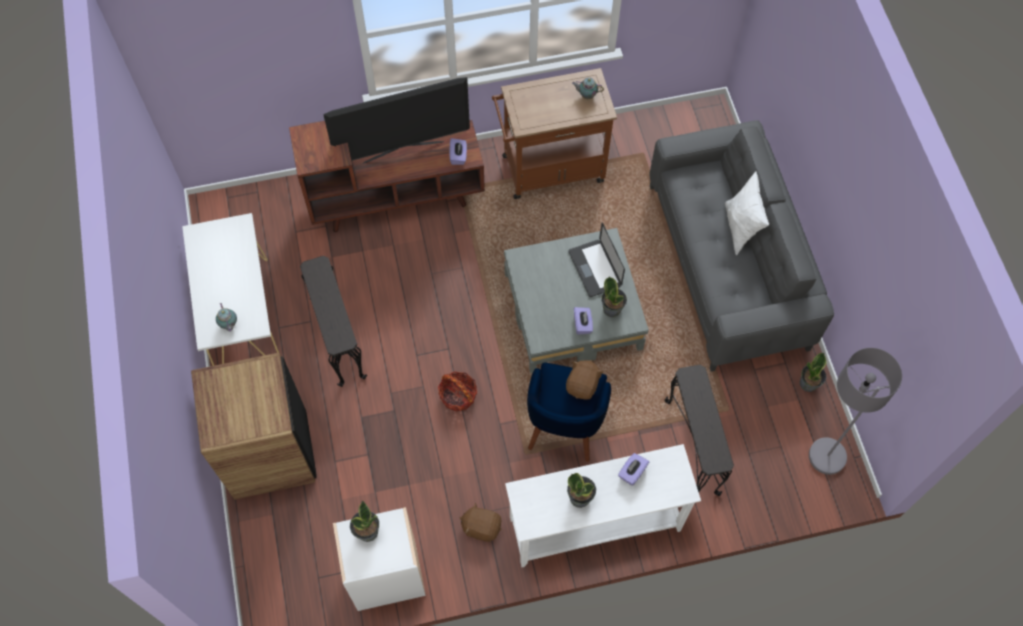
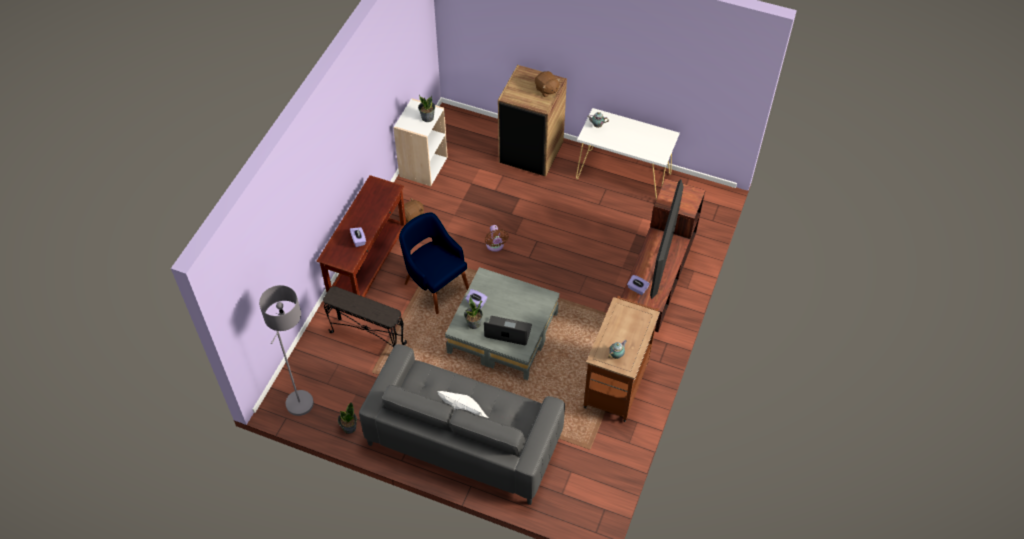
camera: 125 degrees right, 10 degrees down
black side table [300,256,367,387] -> none
basket [438,371,477,412] -> brown fan [485,225,508,252]
white console table [505,444,701,567] -> brown console table [317,175,406,297]
brown plush toy [566,360,603,400] -> brown plush toy moved to [535,71,560,97]
potted plant [567,473,596,508] -> none

